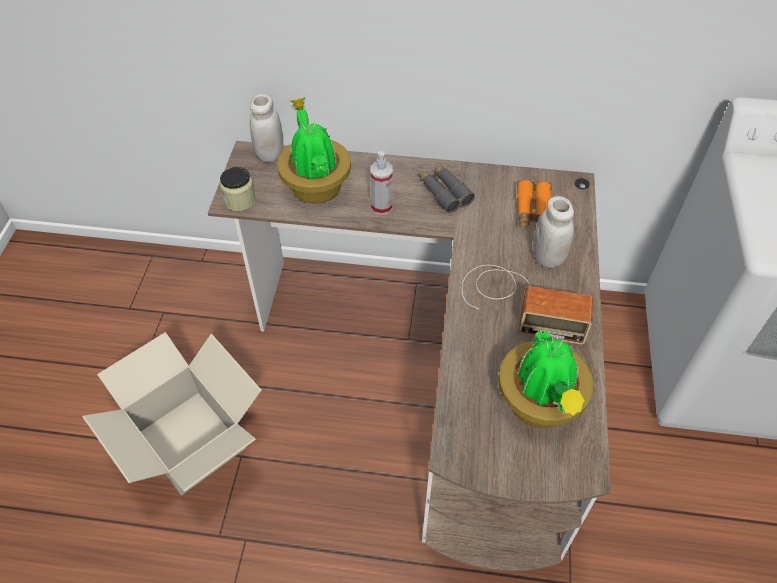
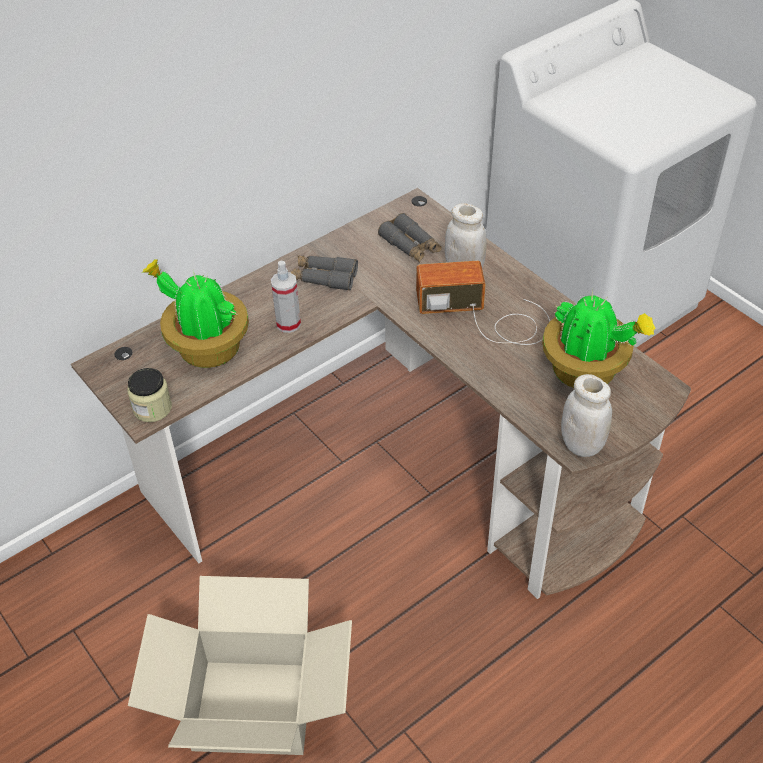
camera: 45 degrees left, 5 degrees down
white jar [250,94,283,163] -> white jar moved to [561,374,612,457]
radio [462,265,593,345] -> radio turned 150 degrees counterclockwise [416,261,550,345]
orange binoculars [517,180,552,228] -> grey binoculars [378,213,442,262]

